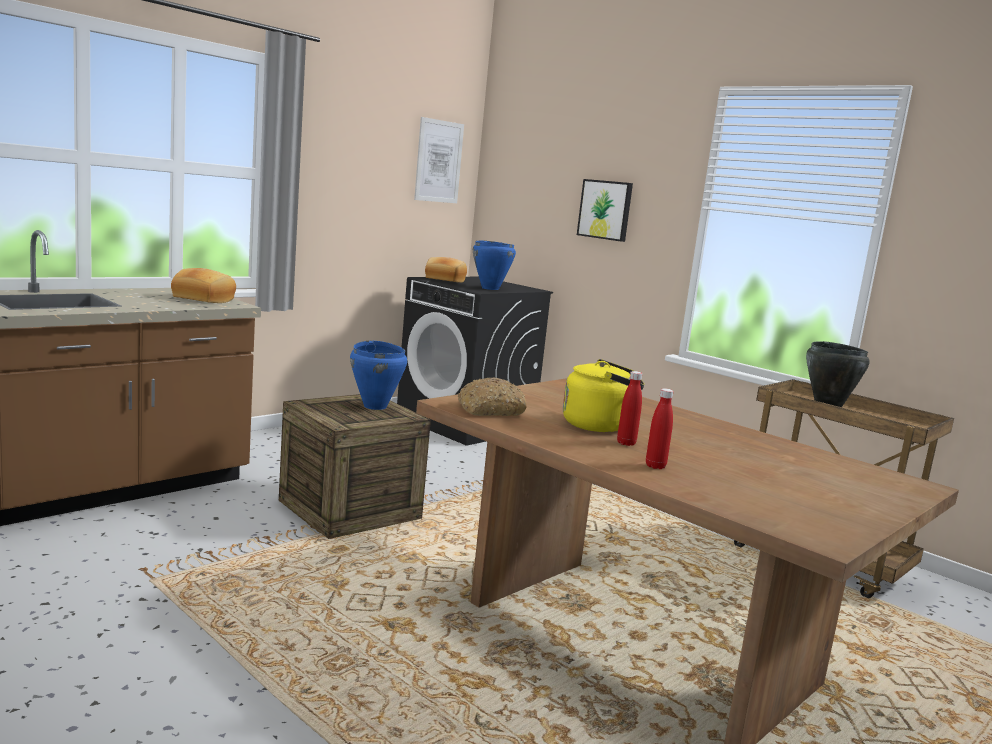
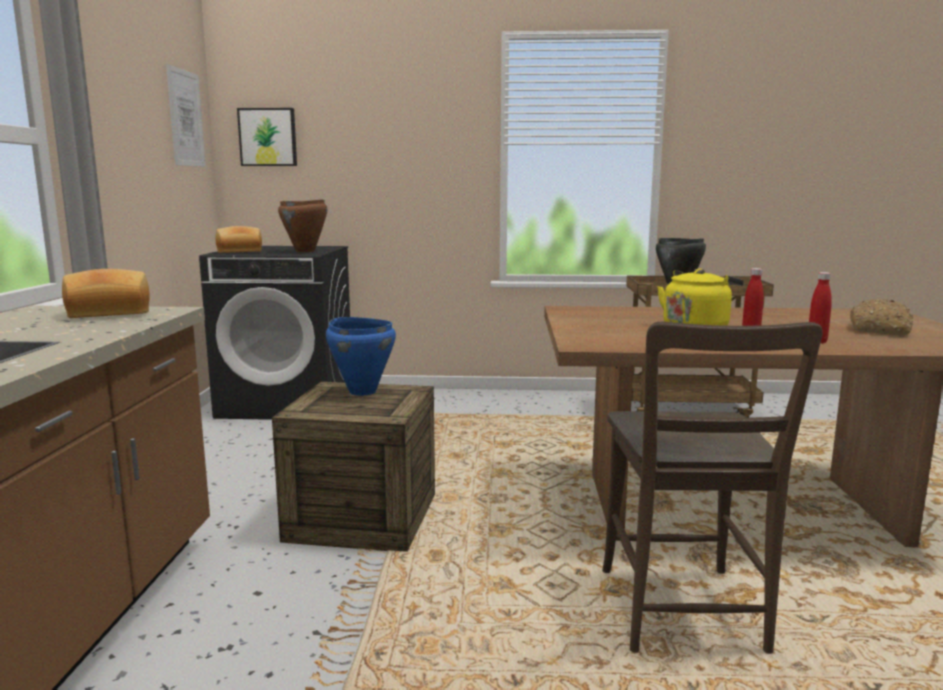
camera: 40 degrees left, 0 degrees up
bread [458,377,526,416] -> bread moved to [850,299,913,335]
blue cooking pot [473,240,516,290] -> brown cooking pot [278,199,328,252]
picture [577,179,633,242] -> picture moved to [237,108,297,166]
none -> brown chair [602,322,823,654]

